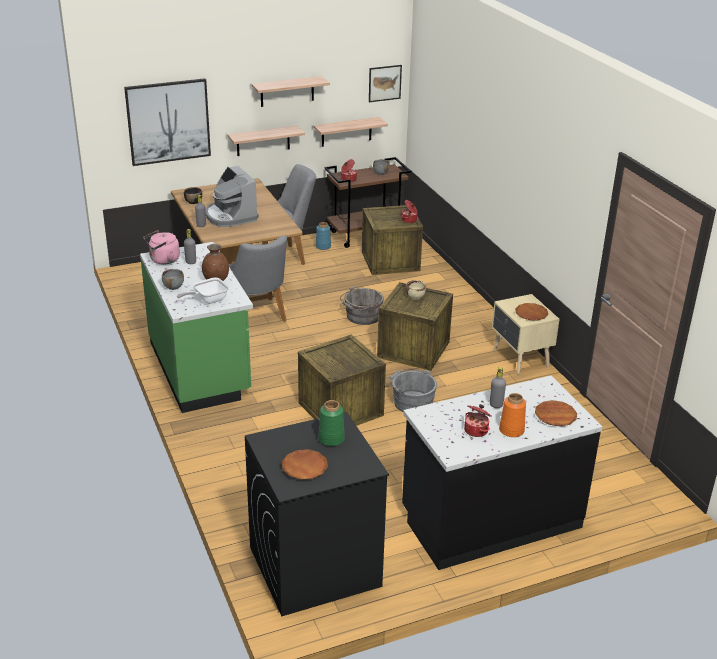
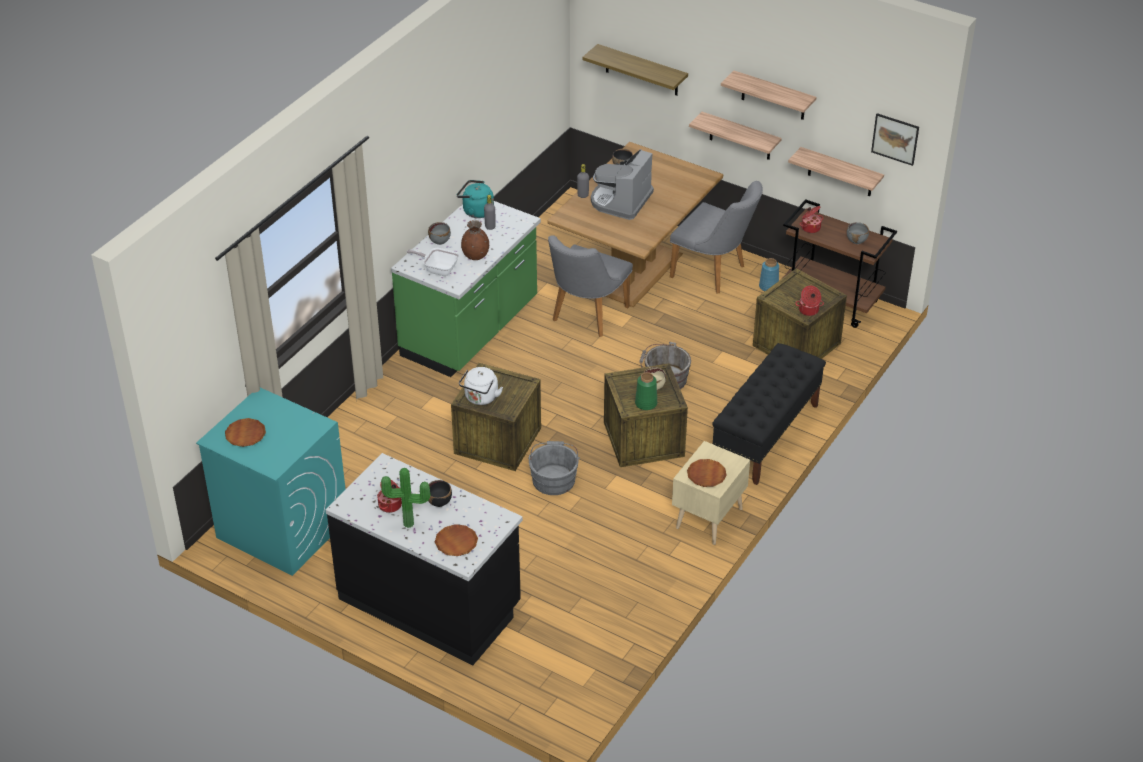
camera: 55 degrees right, 10 degrees up
picture [124,78,211,166] -> shelf [582,44,688,96]
pink kettle [143,231,180,265] -> turquoise kettle [457,180,494,218]
black washing machine [245,412,389,616] -> turquoise washing machine [196,388,346,576]
green vase [318,400,345,446] -> green vase moved to [635,372,657,410]
grey bottle [490,367,506,408] -> black bowl [428,480,452,507]
orange vase [499,393,526,437] -> potted plant [381,468,430,528]
none -> white kettle [459,367,503,405]
none -> black bench [712,343,826,485]

